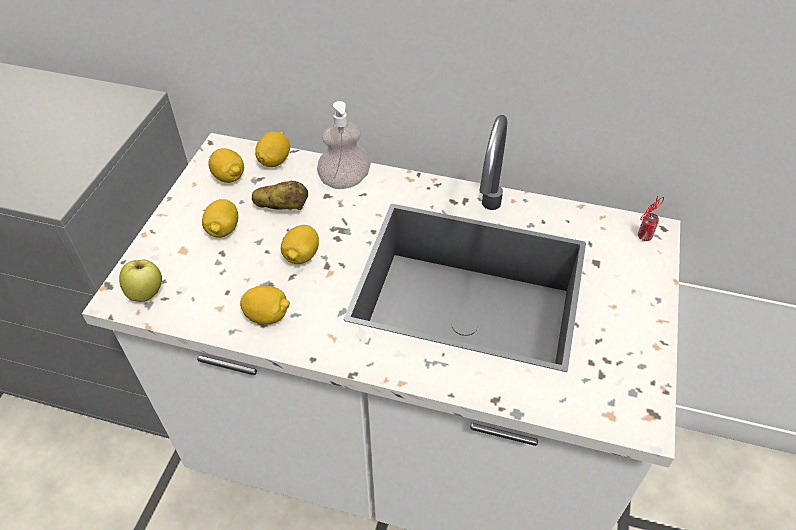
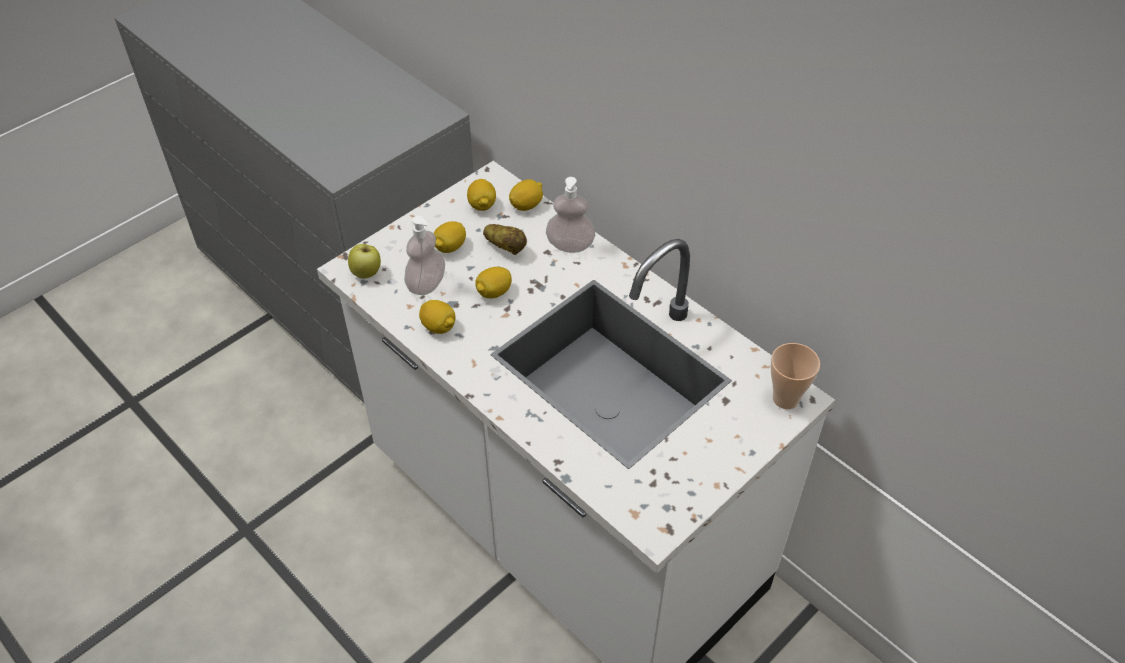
camera: 30 degrees right, 0 degrees up
can [638,196,664,241] -> cup [770,343,820,409]
none -> soap dispenser [404,216,445,295]

